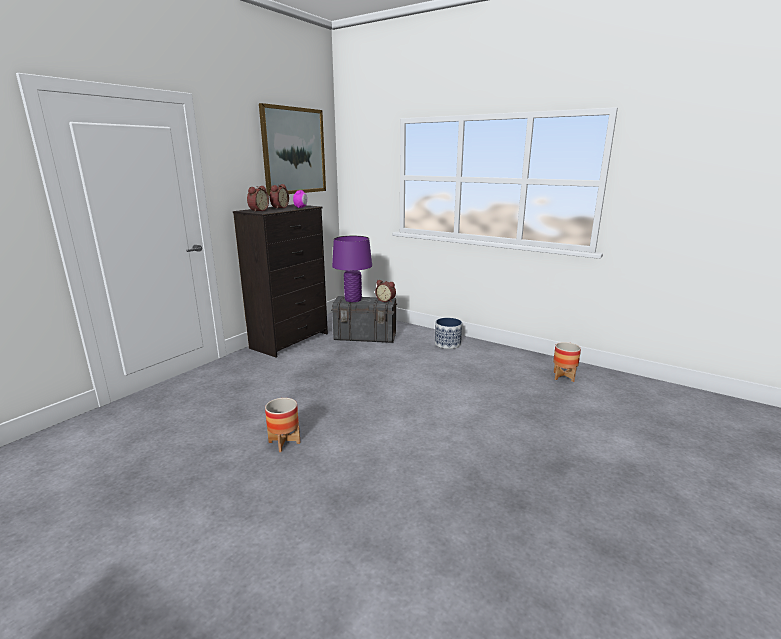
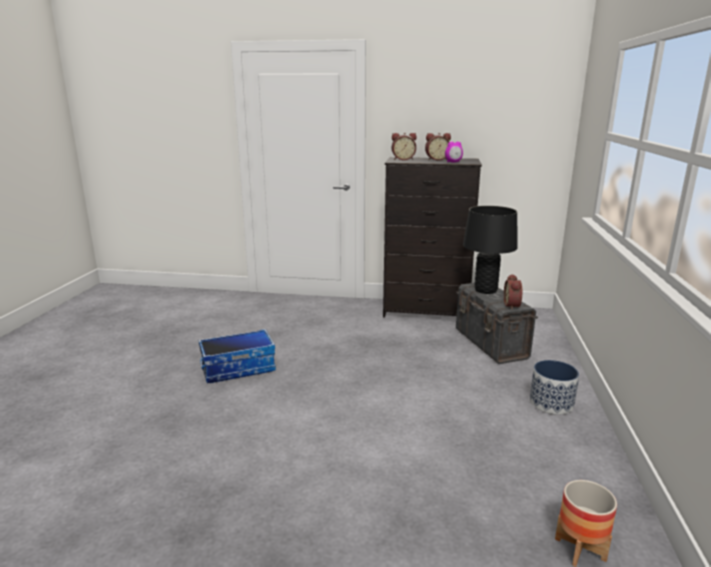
camera: 65 degrees right, 0 degrees up
picture [259,103,326,196] -> none
planter [265,398,301,452] -> storage box [199,329,276,383]
purple table lamp [332,236,372,302] -> black table lamp [463,206,517,294]

